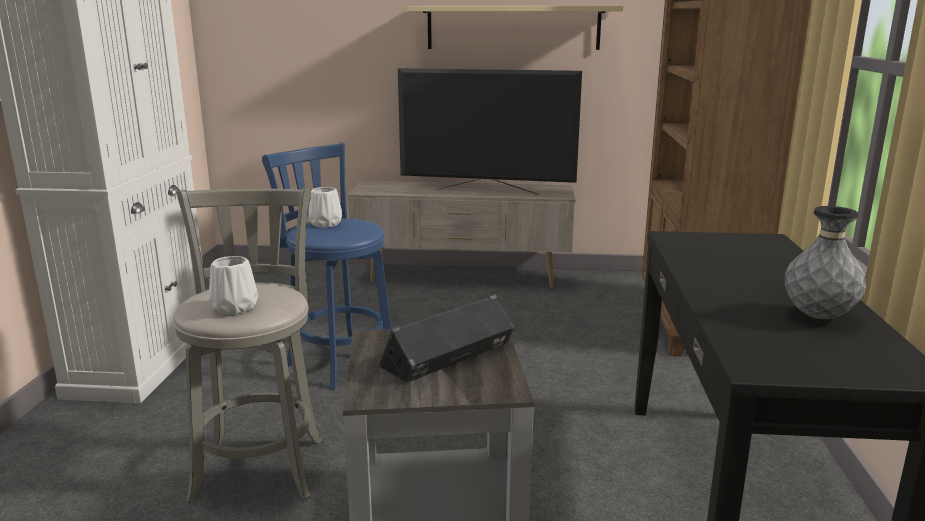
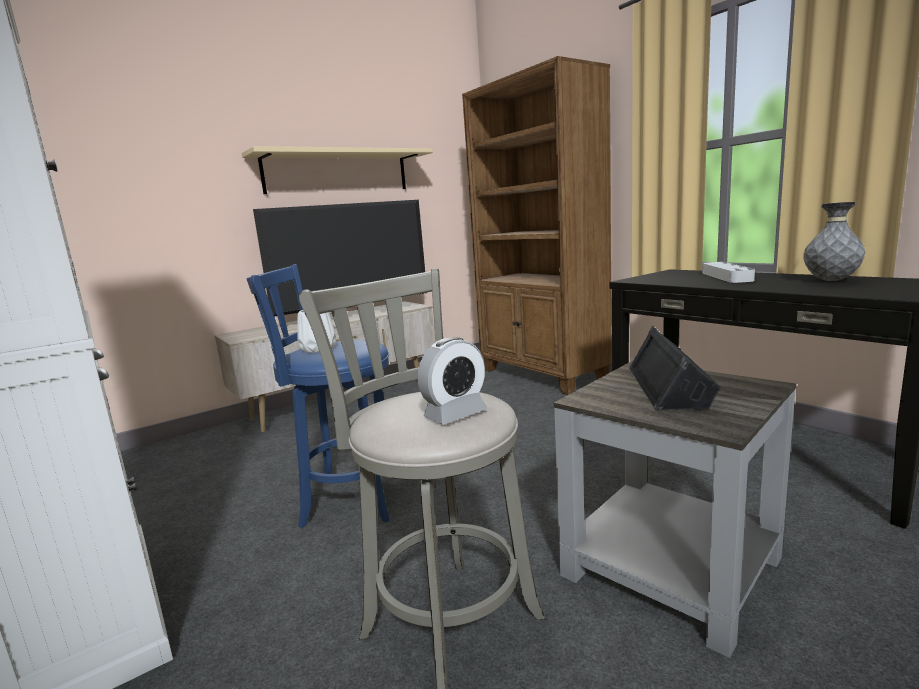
camera: 40 degrees left, 5 degrees down
white vase [209,256,258,314] -> alarm clock [418,337,487,424]
none -> grey tray [703,262,755,283]

